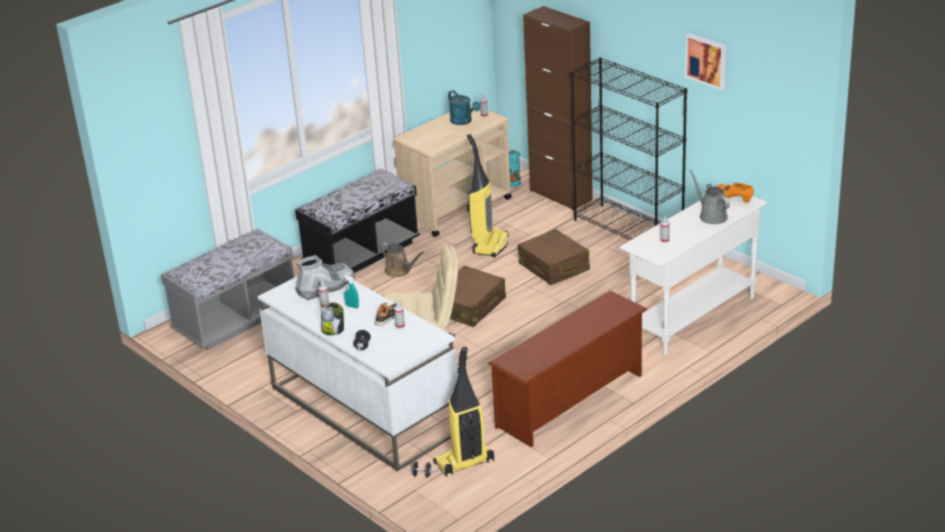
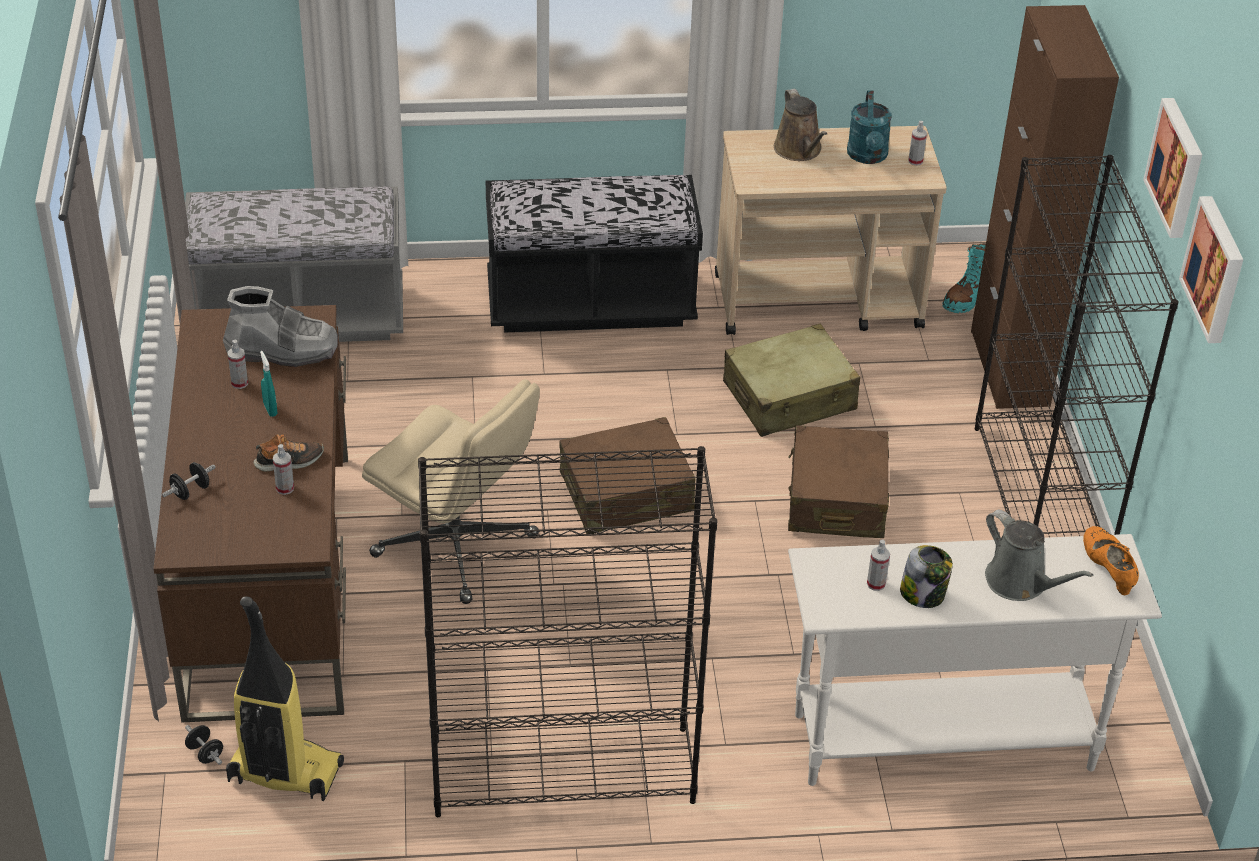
camera: 35 degrees right, 10 degrees up
white desk [257,276,458,471] -> brown desk [153,305,348,722]
jar [321,302,344,335] -> jar moved to [900,545,953,608]
brown watering can [379,243,425,277] -> brown watering can moved to [774,89,828,161]
vacuum cleaner [466,134,509,258] -> beige suitcase [723,324,860,437]
brown shoe rack [488,291,647,448] -> black bookcase [418,446,718,817]
grey watering can [689,170,730,224] -> grey watering can turned 135 degrees clockwise [985,510,1093,601]
none -> picture [1143,98,1202,238]

